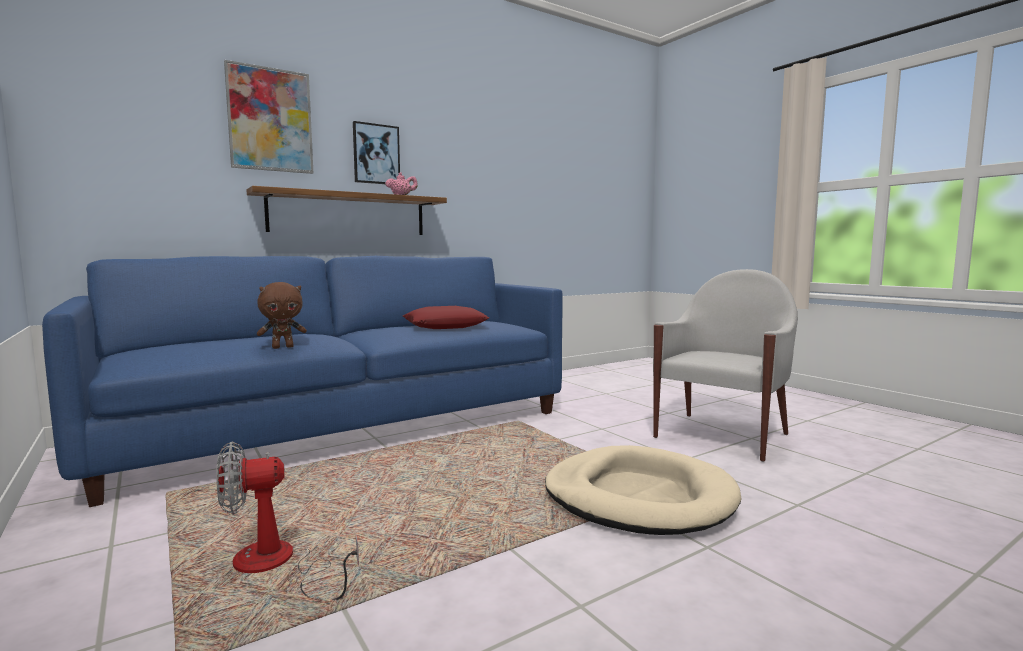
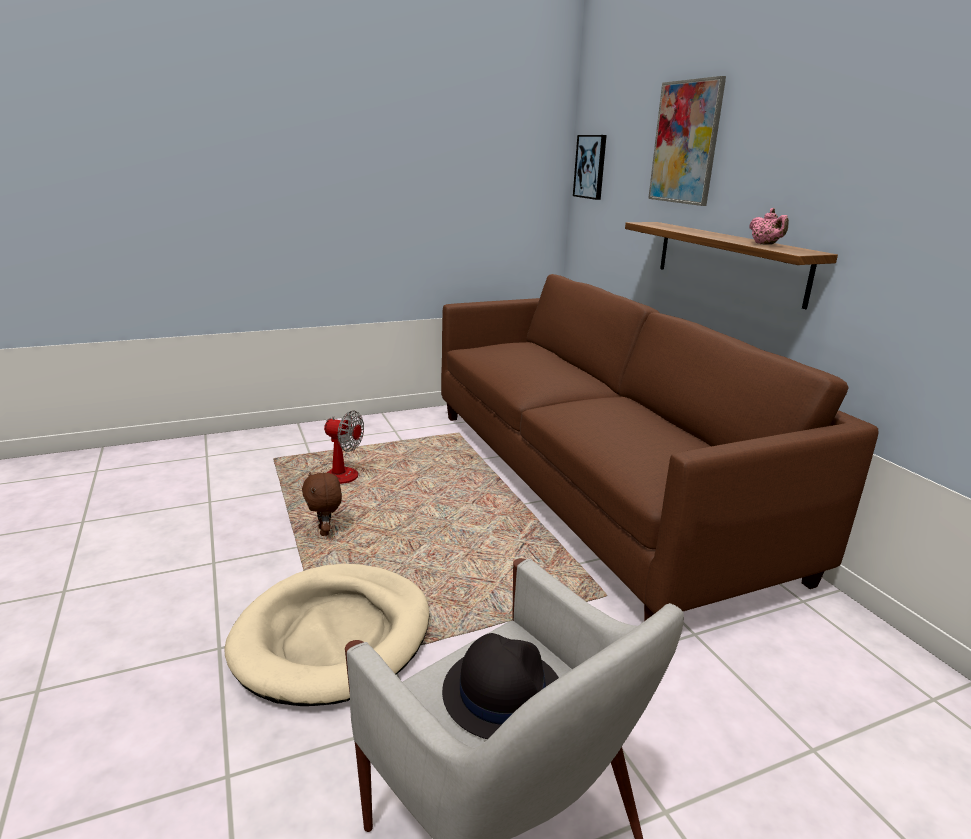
camera: 100 degrees right, 15 degrees up
blue sofa [42,256,562,507] -> brown sofa [441,274,879,621]
fan [216,442,359,600] -> fan turned 120 degrees clockwise [321,410,364,484]
brown plush toy [257,282,307,349] -> brown plush toy moved to [302,472,342,536]
picture [353,121,400,184] -> picture moved to [573,135,607,200]
red pillow [403,306,489,329] -> none
none -> black hat [442,633,559,739]

